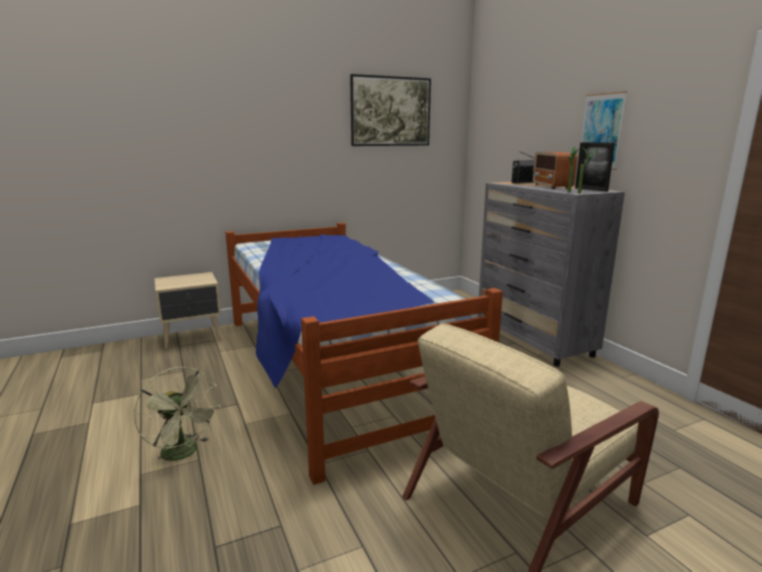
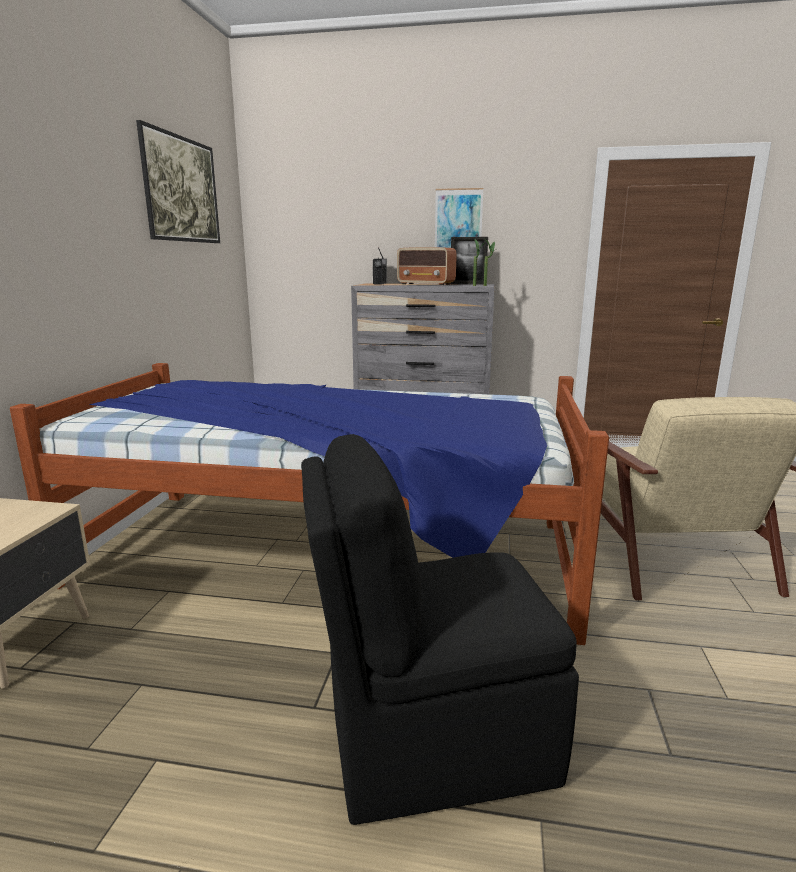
camera: 55 degrees left, 0 degrees up
green fan [134,367,221,470] -> black chair [301,434,579,825]

